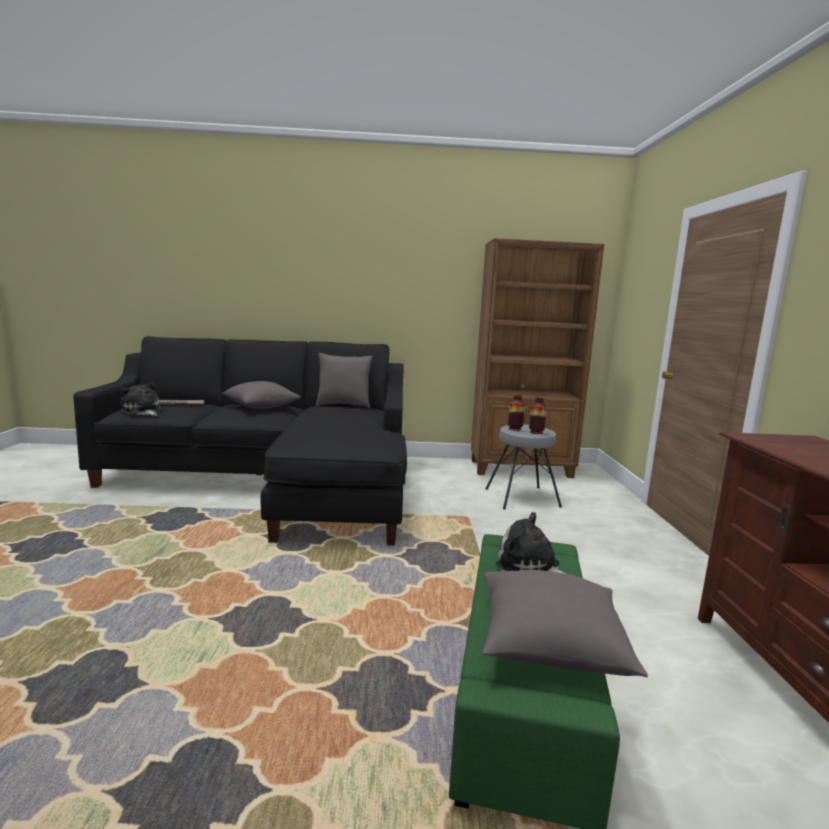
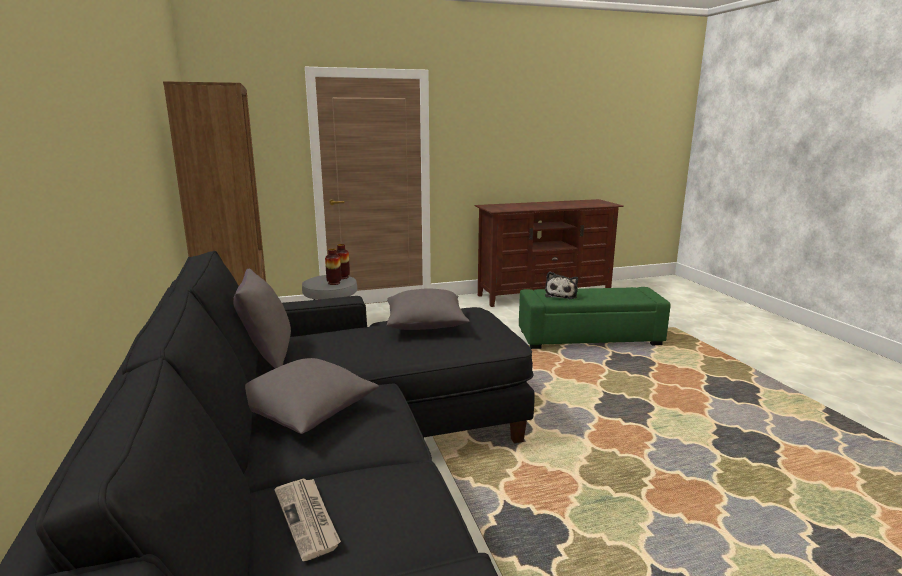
camera: 105 degrees left, 5 degrees up
plush toy [120,382,163,416] -> none
grey pillow [482,570,648,677] -> grey pillow moved to [387,288,470,330]

